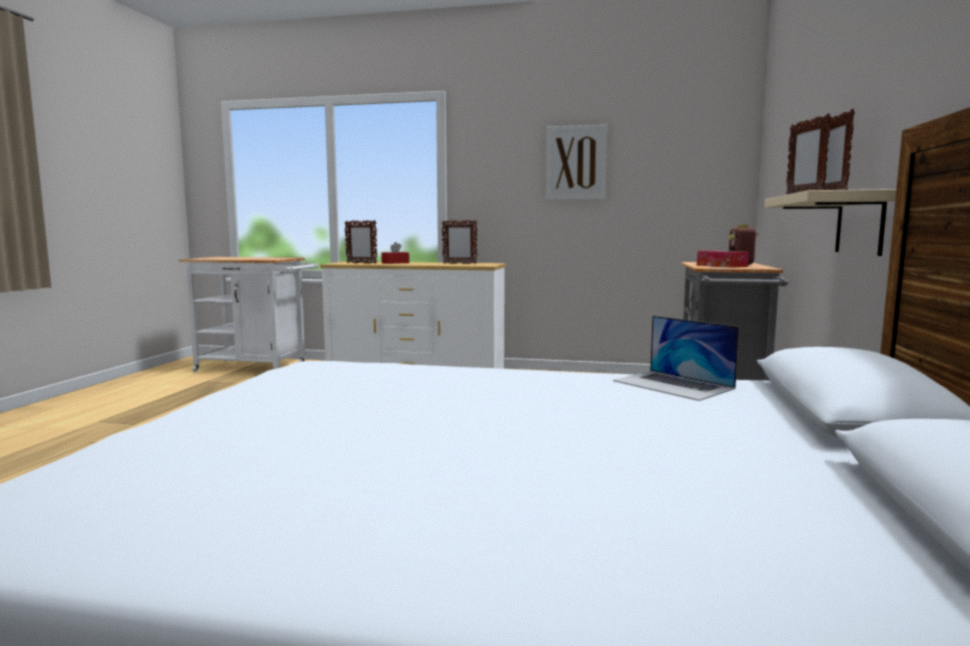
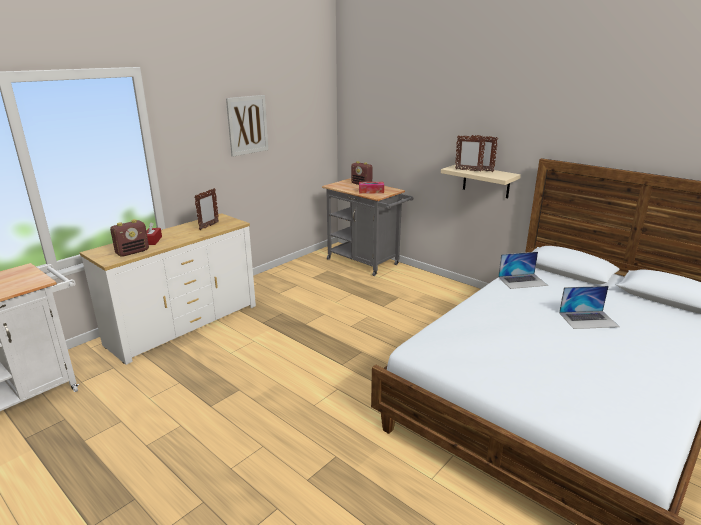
camera: 60 degrees left, 15 degrees up
picture frame [344,220,377,264] -> radio [110,219,149,256]
none -> laptop [559,286,620,329]

